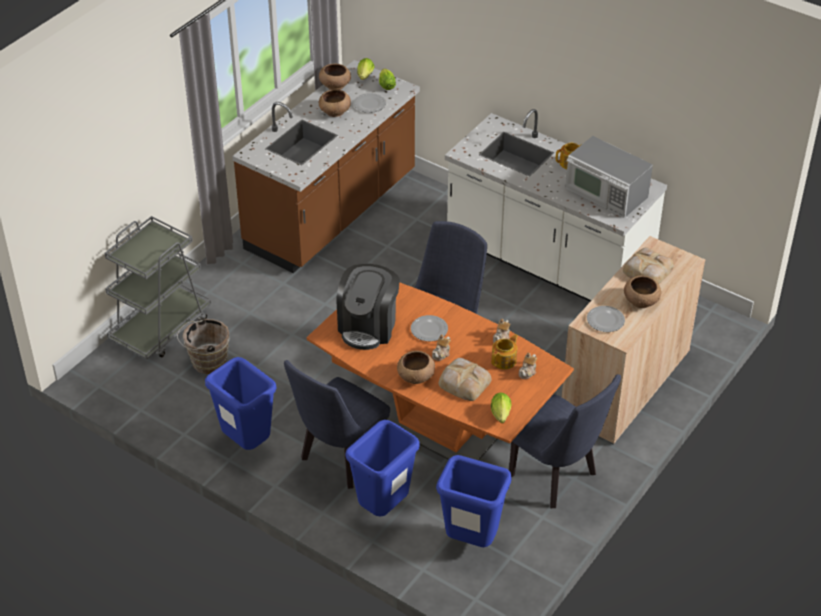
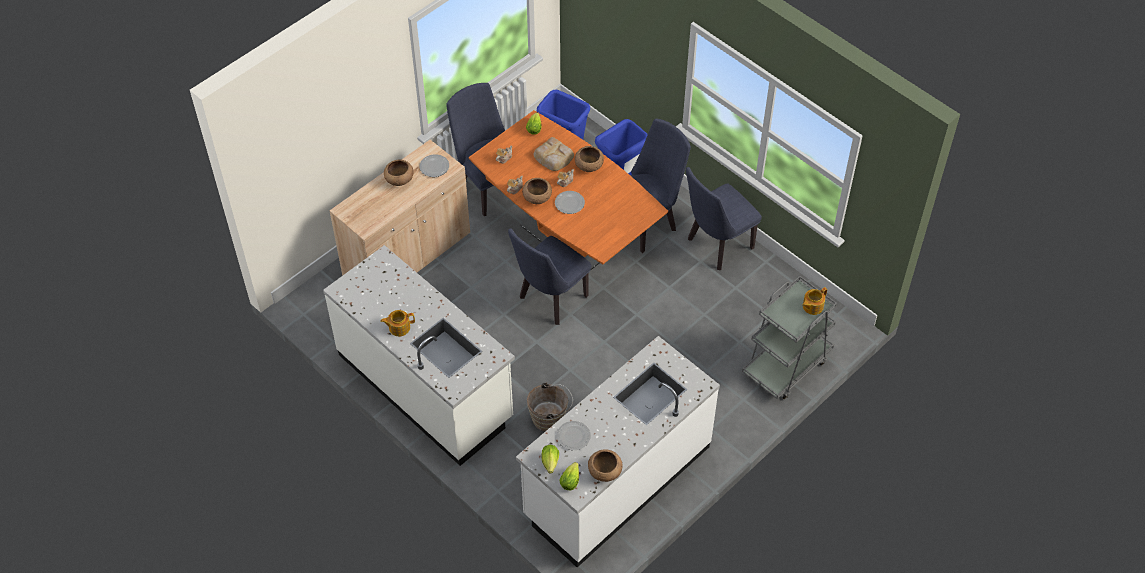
camera: 170 degrees left, 10 degrees up
brown bucket [177,318,229,374] -> brown bucket moved to [527,382,573,431]
blue trash can [205,357,277,450] -> blue chair [686,167,762,270]
brown counter [232,60,420,273] -> white counter [516,336,720,567]
brown bowl [319,89,351,117] -> brown bowl moved to [522,178,552,204]
coffee machine [336,264,400,350] -> none
teapot [491,334,518,370] -> teapot moved to [802,287,827,315]
microwave [565,136,653,218] -> none
bread [623,248,674,284] -> none

